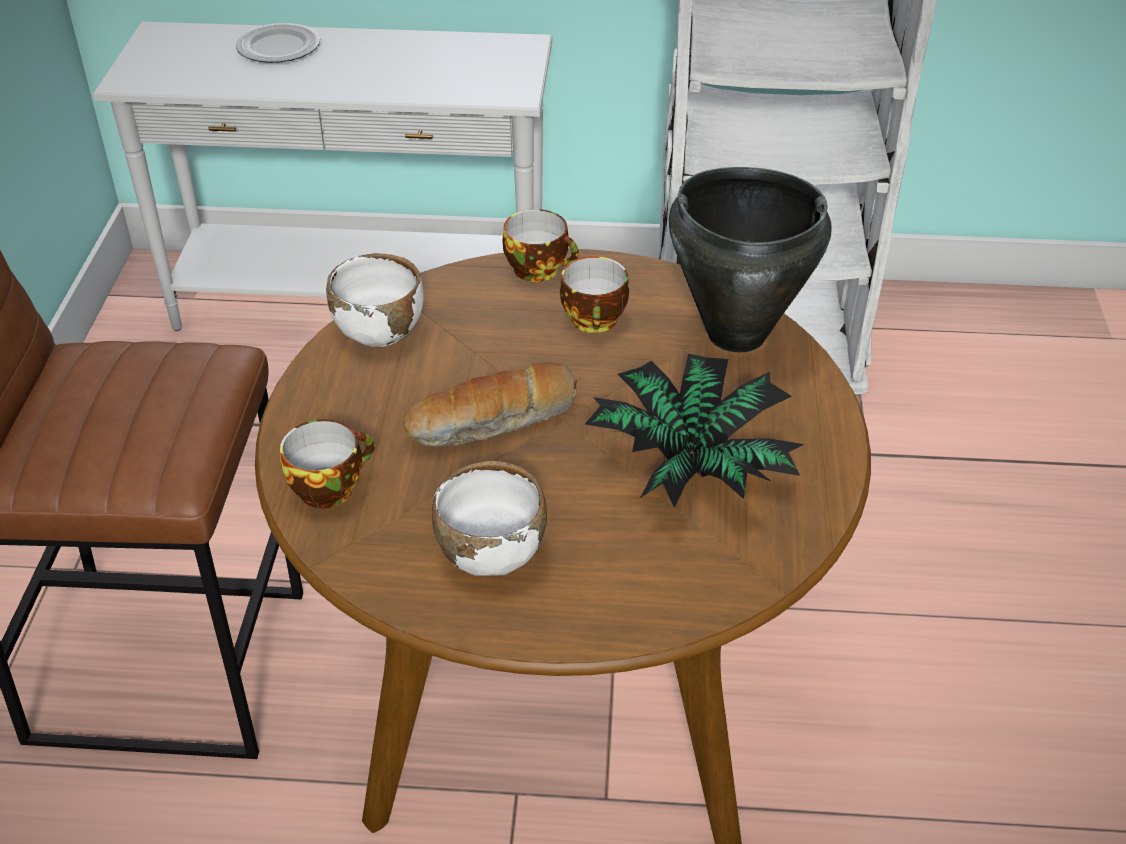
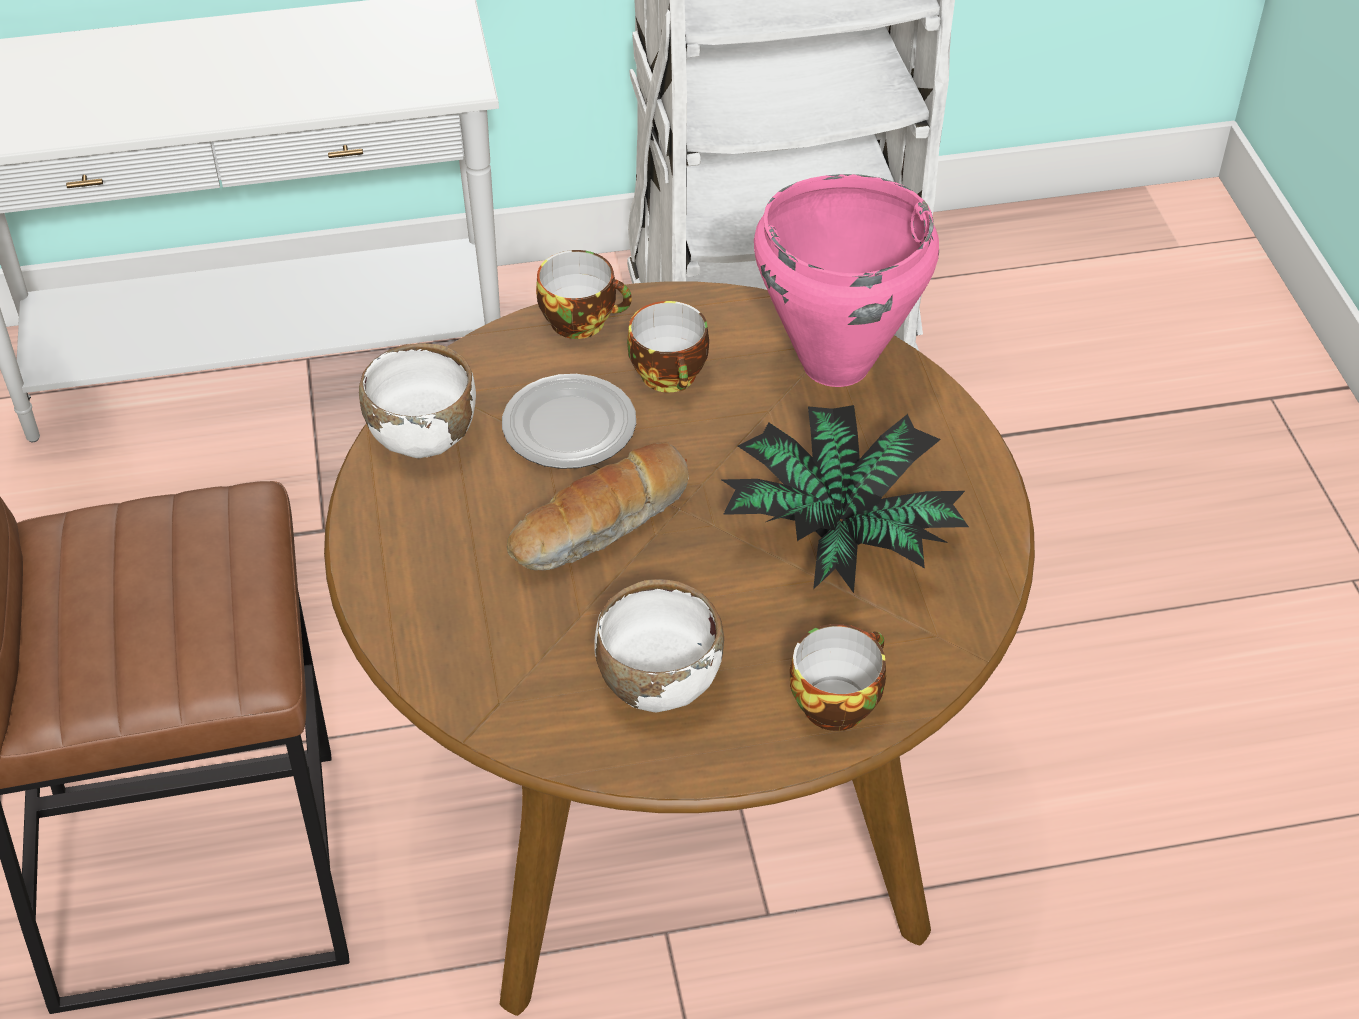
camera: 15 degrees left, 5 degrees up
plate [236,23,320,63] -> plate moved to [502,374,636,469]
cup [280,419,375,509] -> cup moved to [790,624,886,731]
black cooking pot [669,167,831,353] -> pink cooking pot [754,174,939,387]

